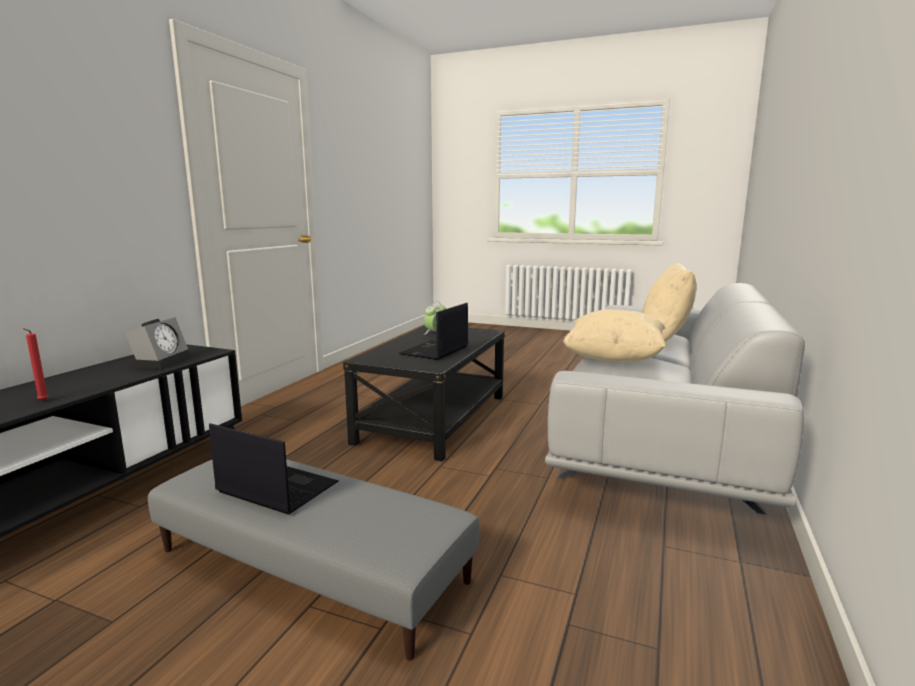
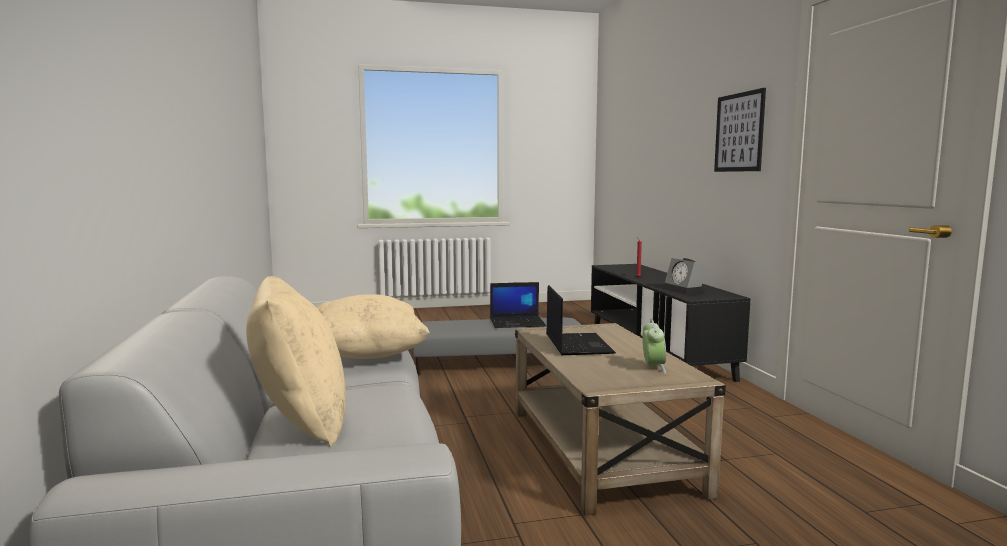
camera: 145 degrees right, 5 degrees down
black coffee table [343,325,505,462] -> beige coffee table [515,323,726,516]
none -> picture [714,88,766,172]

